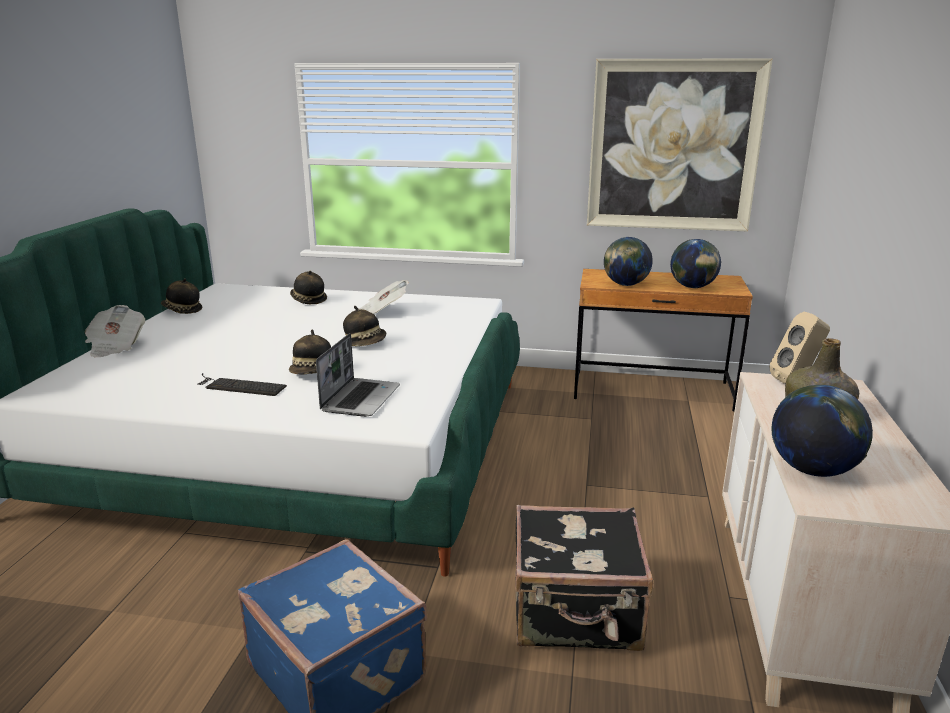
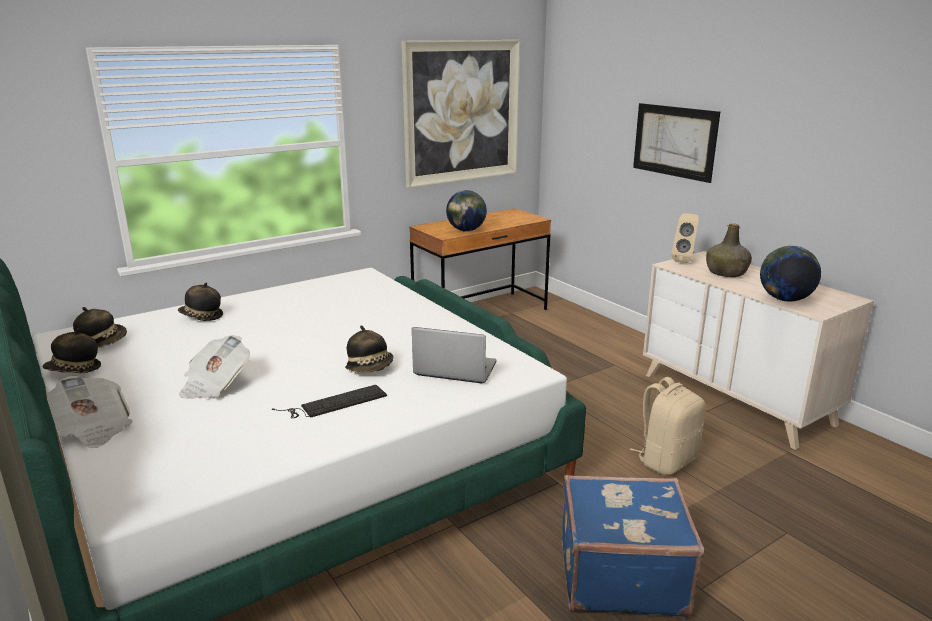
camera: 45 degrees left, 0 degrees up
laptop [316,333,400,417] -> laptop turned 45 degrees counterclockwise [412,327,497,383]
hat [343,306,386,347] -> hat moved to [73,307,127,348]
newspaper [359,280,409,314] -> newspaper moved to [179,335,250,399]
black suitcase [515,505,653,651] -> beige backpack [630,377,705,475]
globe [670,239,721,288] -> none
none -> picture [633,103,720,183]

